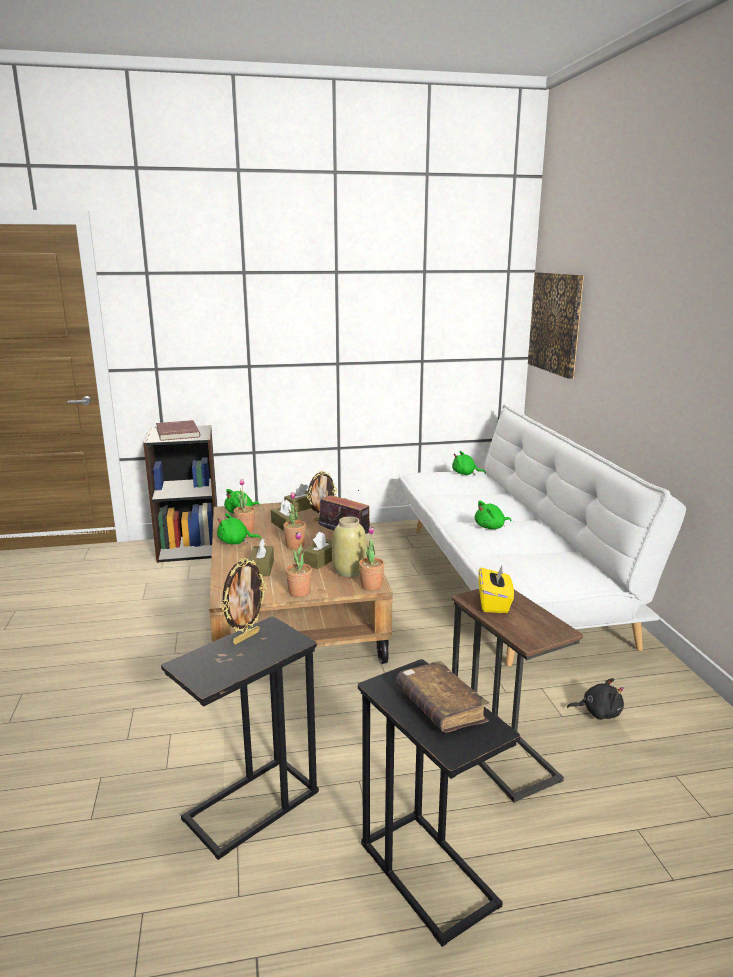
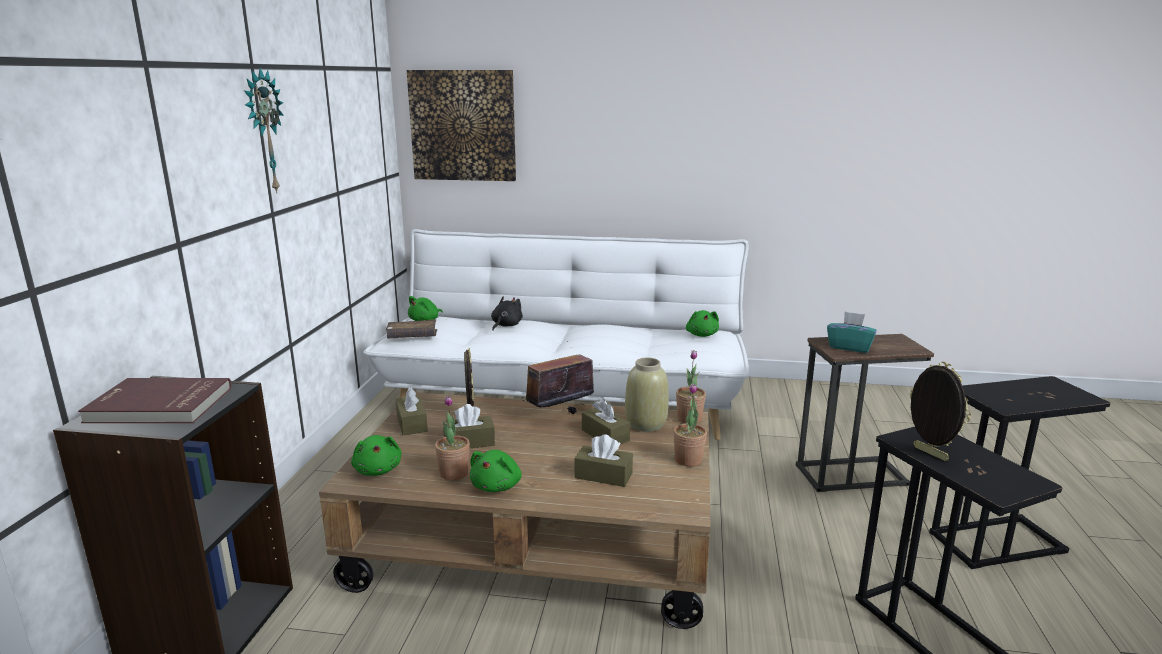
camera: 70 degrees left, 0 degrees up
potted plant [283,492,306,549] -> none
brown book [396,661,490,733] -> brown book moved to [386,319,437,339]
green plush toy [475,501,511,529] -> green plush toy moved to [686,310,719,337]
yellow tissue box [479,563,514,613] -> turquoise tissue box [827,312,877,353]
black plush toy [567,678,624,720] -> black plush toy moved to [491,296,523,330]
none -> wall clock [244,68,284,193]

